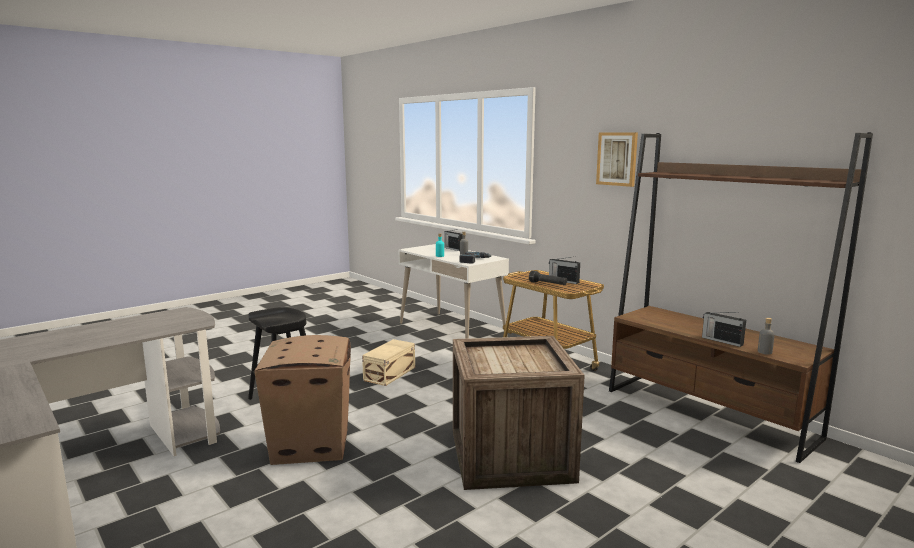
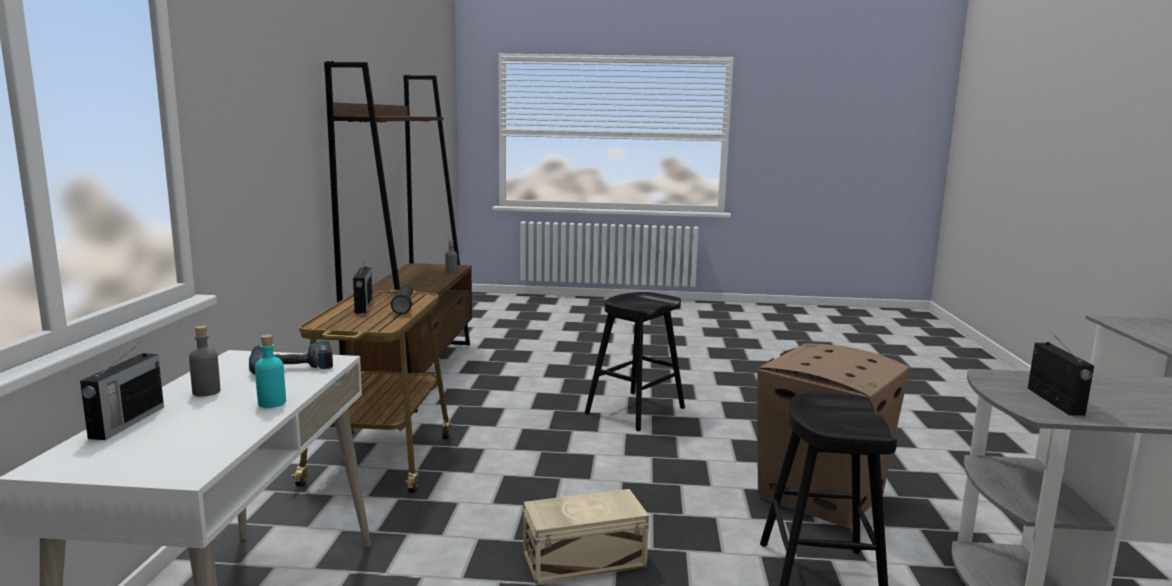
camera: 135 degrees left, 0 degrees up
crate [453,336,585,490] -> black stool [585,292,685,431]
picture [596,132,638,187] -> none
radio [702,312,746,347] -> radio moved to [1028,332,1094,416]

